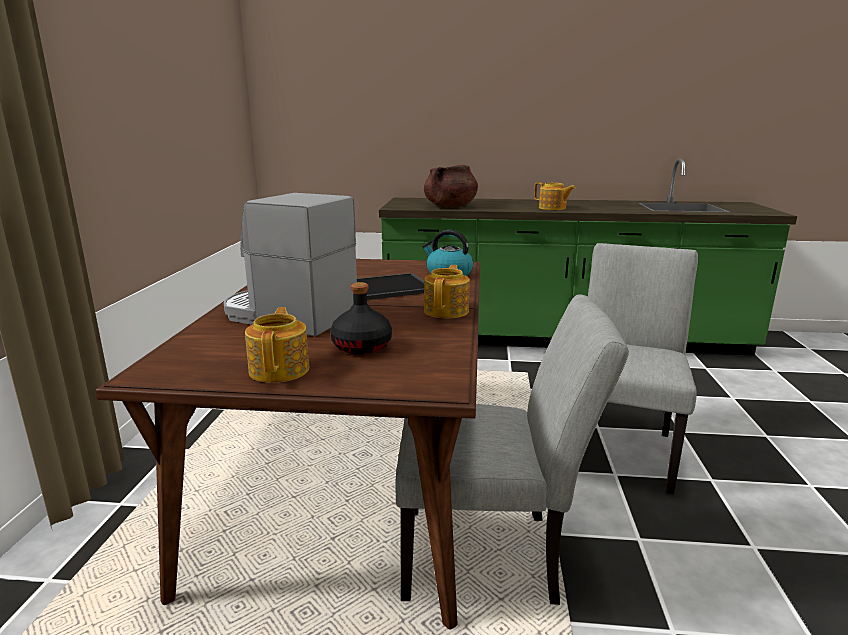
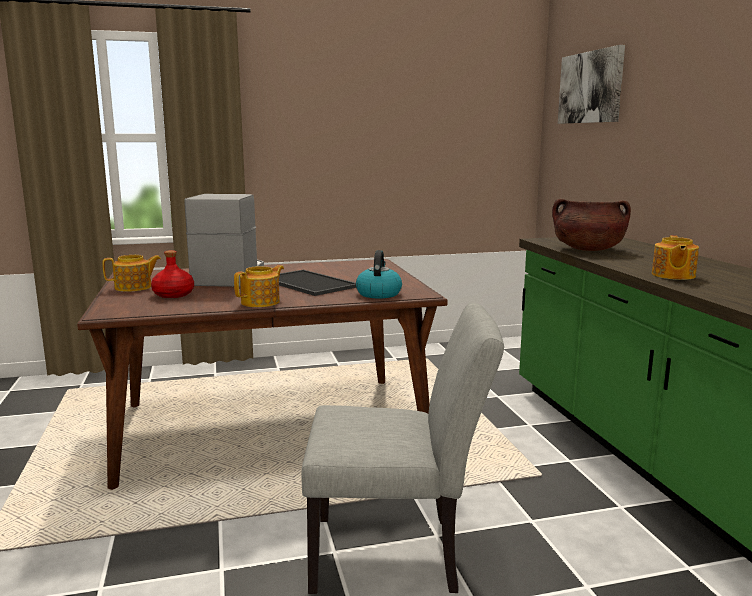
camera: 70 degrees right, 5 degrees down
black bottle [330,282,392,355] -> red bottle [151,250,194,298]
grey chair [395,294,629,605] -> none
teapot [424,265,470,319] -> teapot turned 45 degrees counterclockwise [234,265,284,307]
none -> picture [558,45,625,124]

